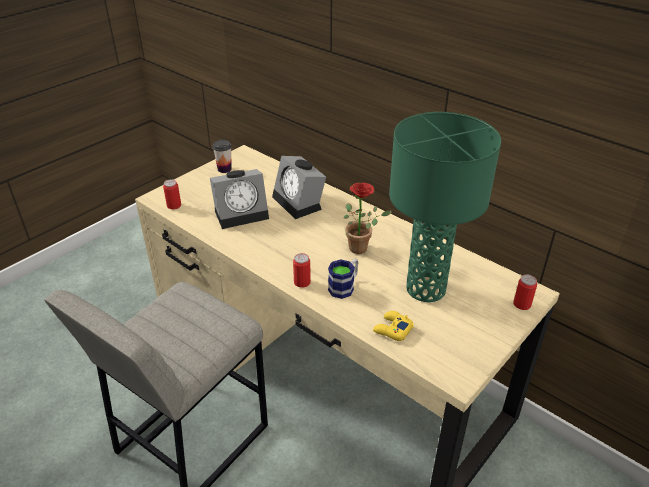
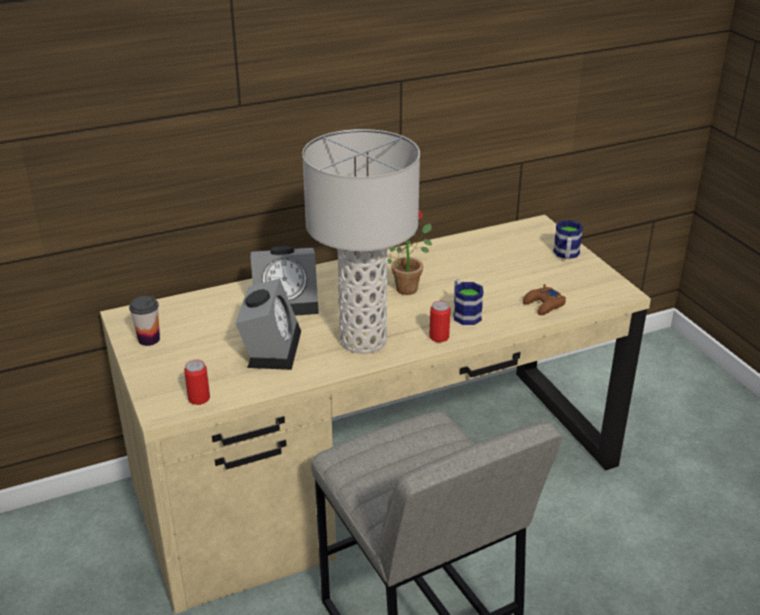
camera: 65 degrees left, 5 degrees down
yellow game controller [373,311,414,341] -> brown game controller [523,284,566,315]
green table lamp [389,112,501,302] -> none
can [513,275,537,310] -> none
none -> white table lamp [302,129,420,354]
none -> mug [553,220,583,259]

